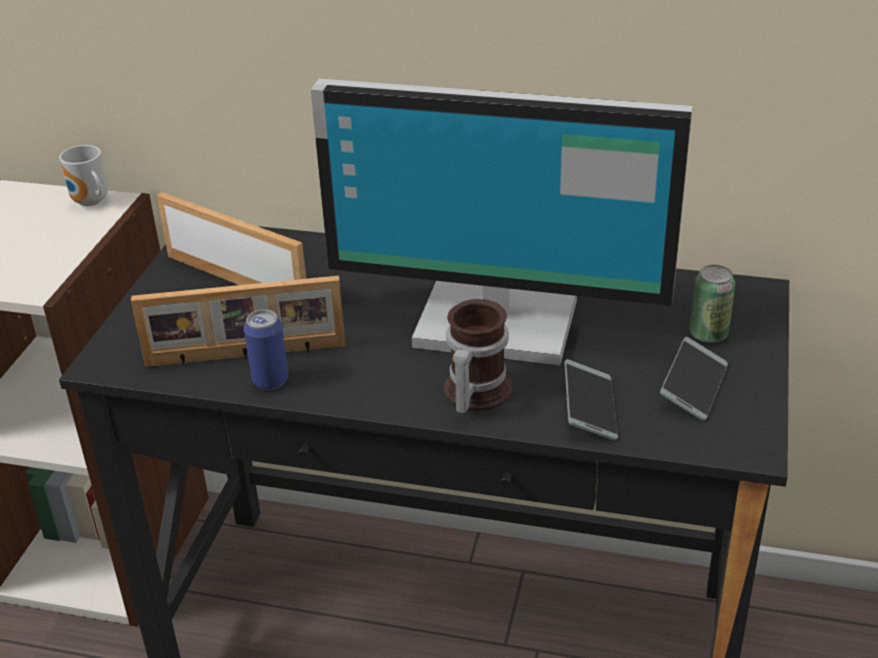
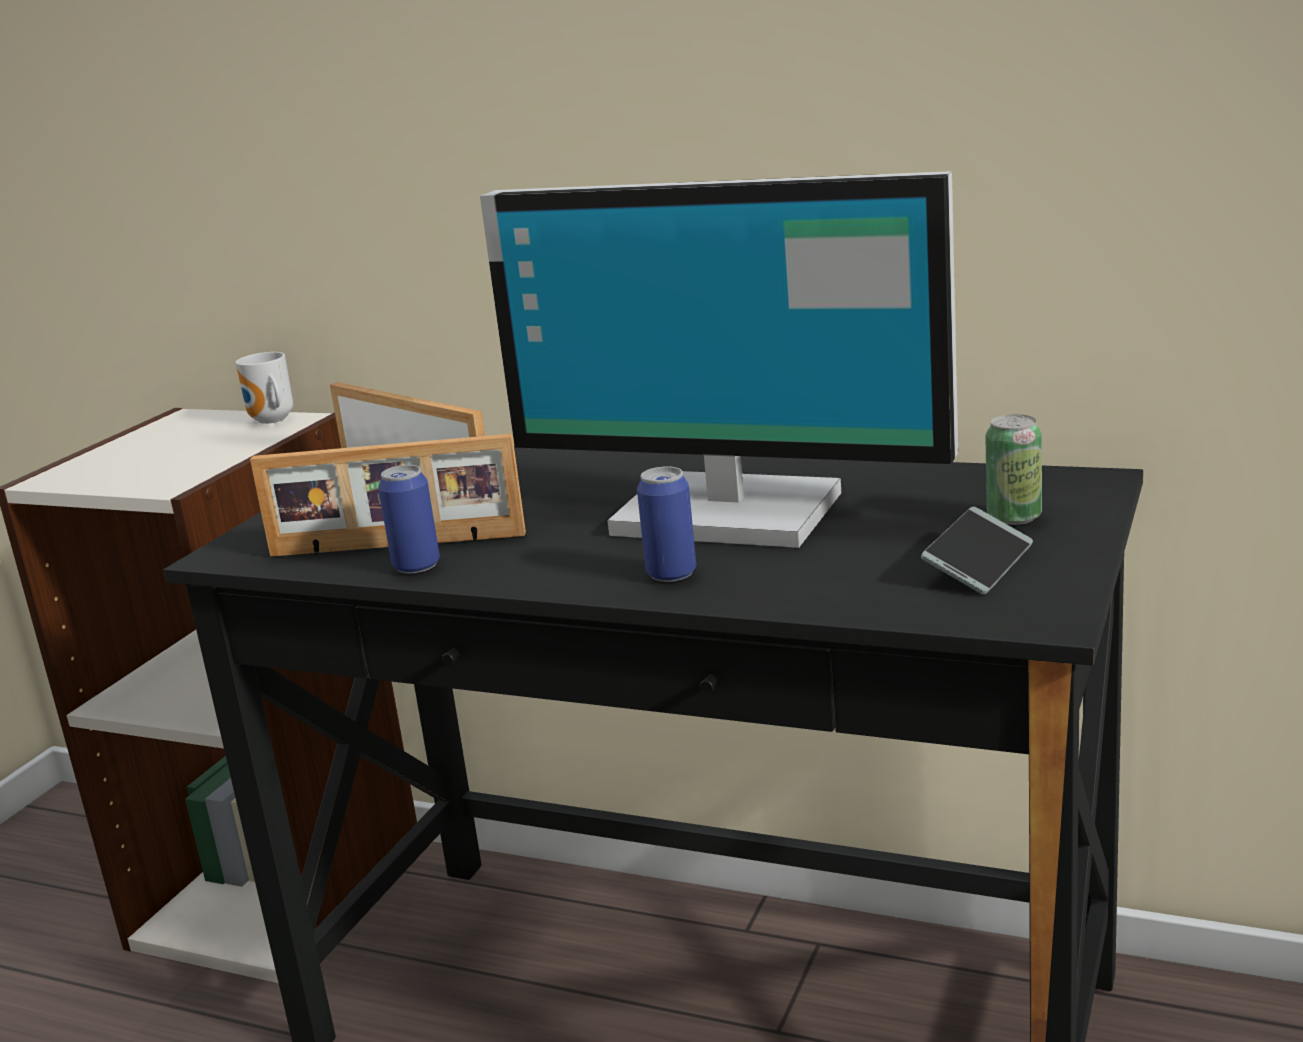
camera: 10 degrees right, 15 degrees down
mug [444,299,512,413] -> can [637,466,696,582]
phone [564,359,618,441] -> none

